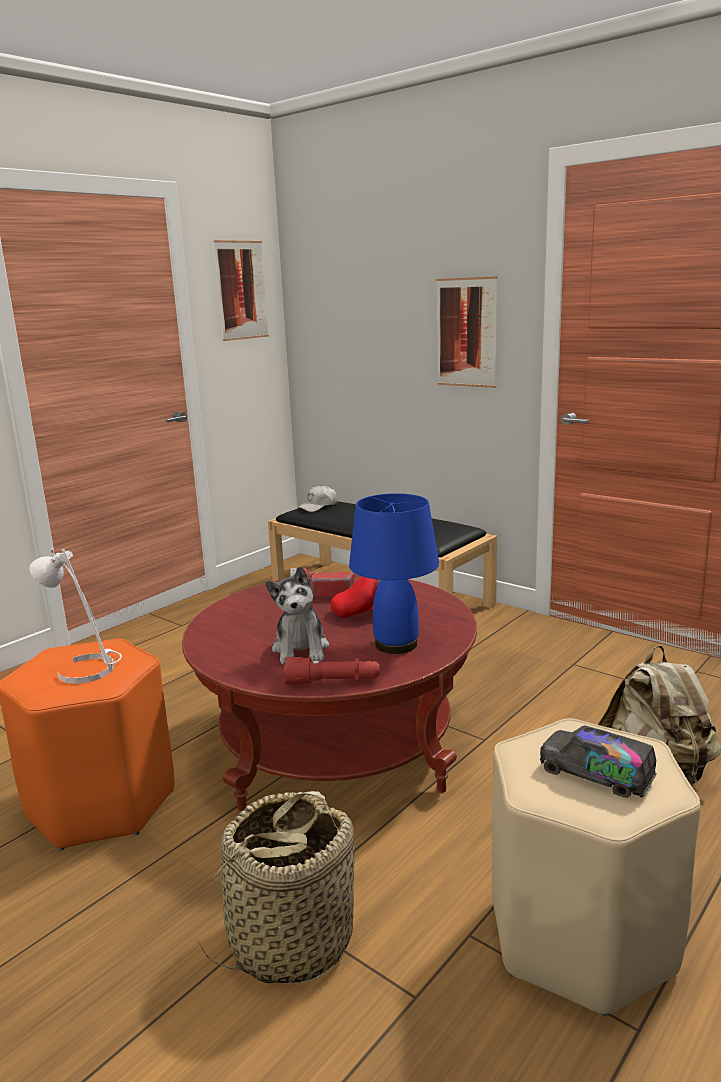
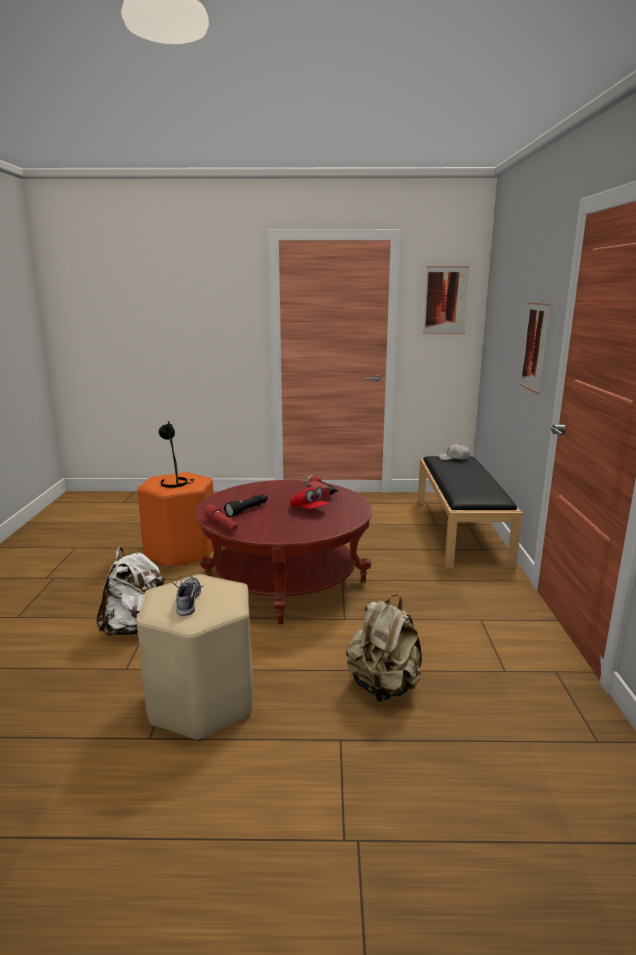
camera: 50 degrees right, 0 degrees up
white table lamp [29,548,122,684] -> black table lamp [159,421,194,488]
basket [196,791,356,984] -> white backpack [96,547,165,636]
plush toy [265,566,329,665] -> black flashlight [224,494,268,517]
blue table lamp [349,493,439,654] -> none
toy truck [540,725,657,798] -> shoe [171,575,203,616]

